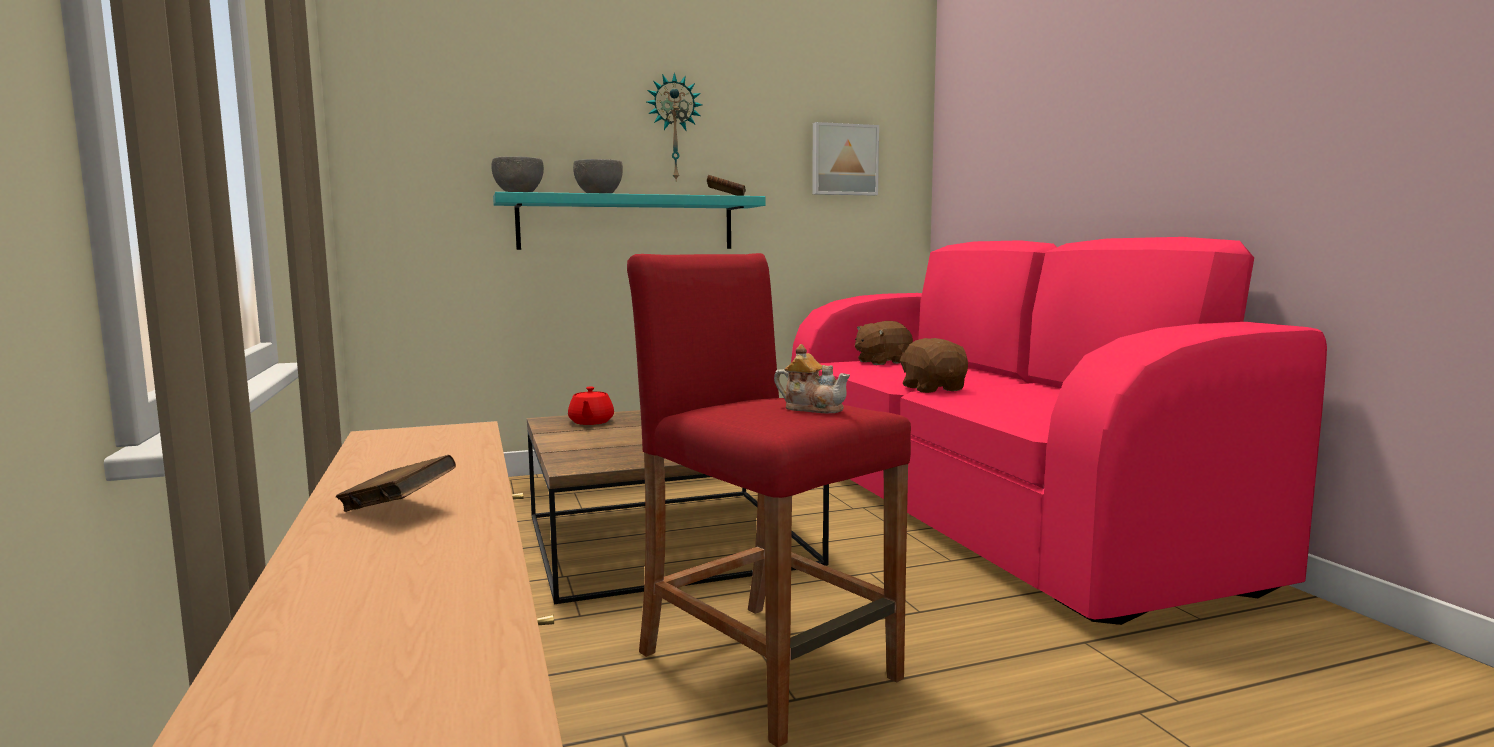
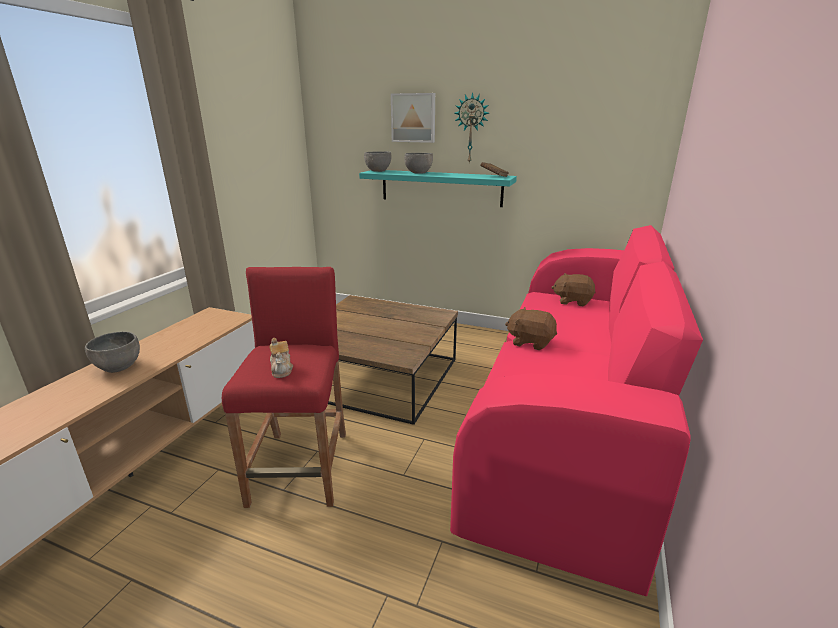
camera: 40 degrees right, 15 degrees up
brown book [336,455,456,512] -> grey bowl [85,332,140,373]
red teapot [568,387,614,425] -> none
picture [812,122,879,195] -> picture moved to [391,93,435,143]
brown plush toy [898,338,968,393] -> brown plush toy turned 90 degrees counterclockwise [505,307,557,350]

